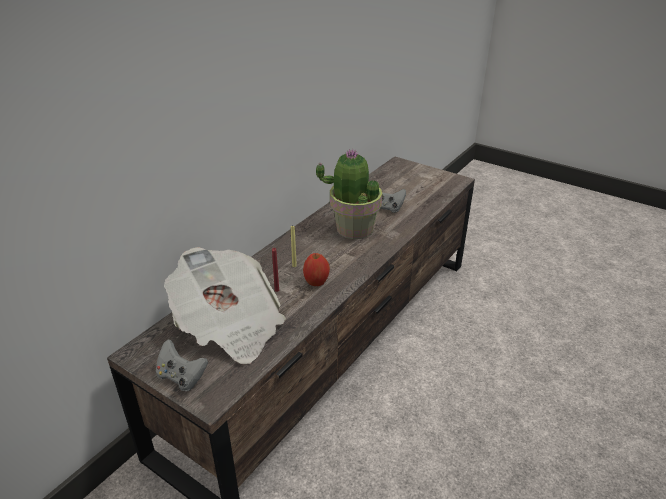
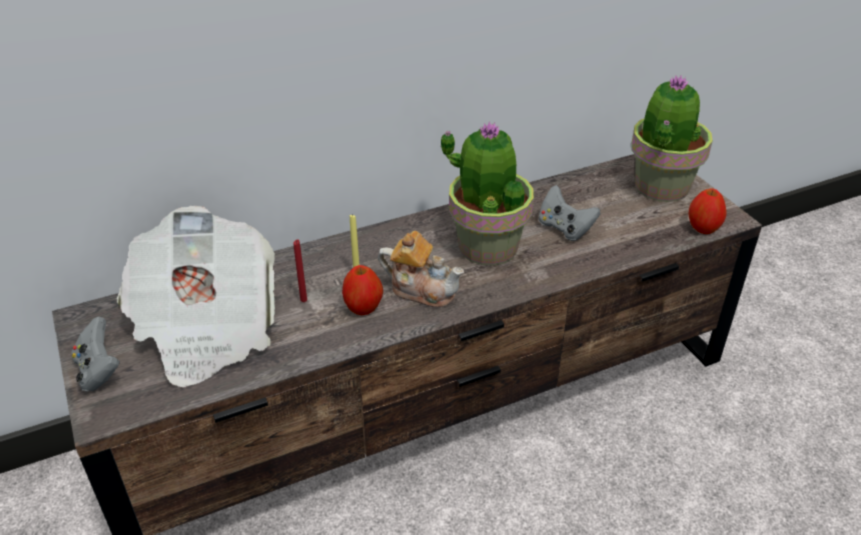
camera: 30 degrees right, 5 degrees up
none -> teapot [378,231,464,308]
none -> potted plant [631,75,713,202]
none -> apple [689,188,727,234]

